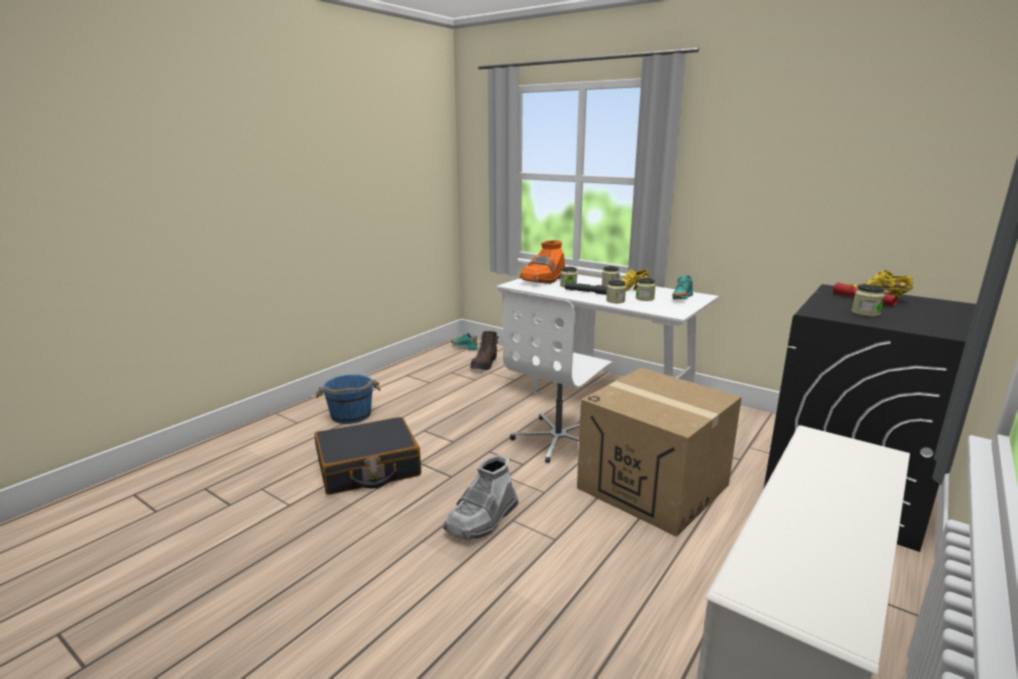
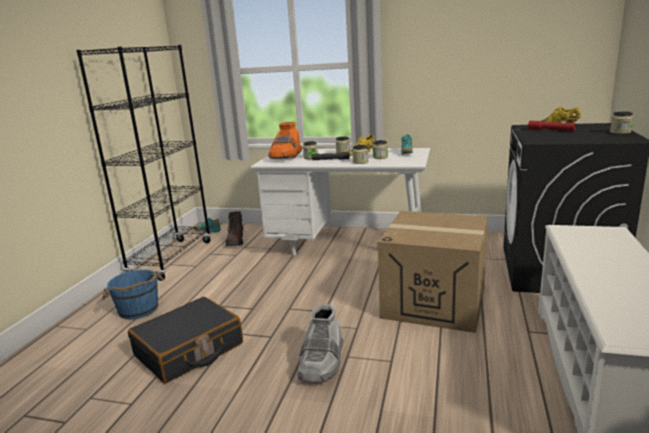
camera: 20 degrees left, 0 degrees up
white office chair [503,291,612,463] -> none
jar [852,284,885,317] -> jar moved to [610,111,633,134]
none -> black bookcase [76,45,211,281]

